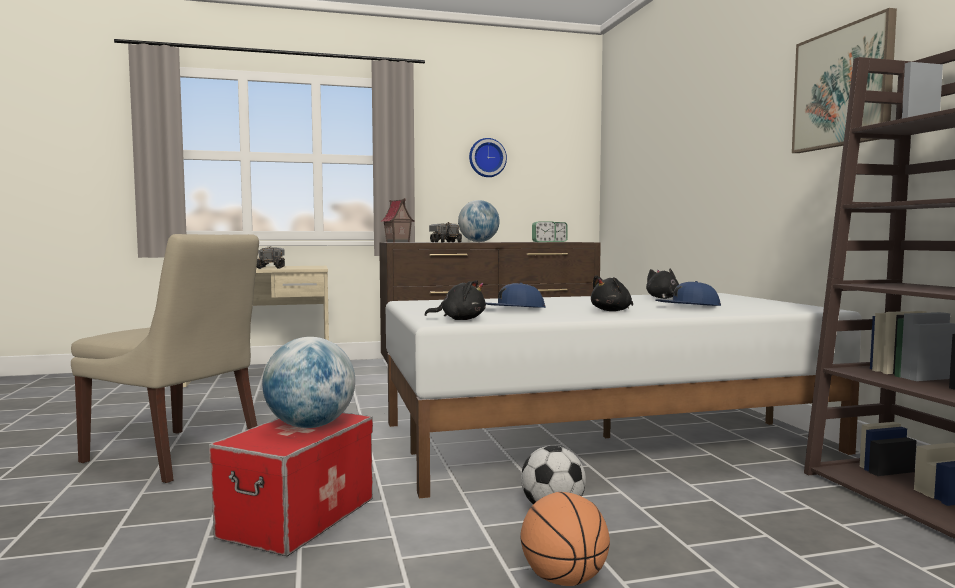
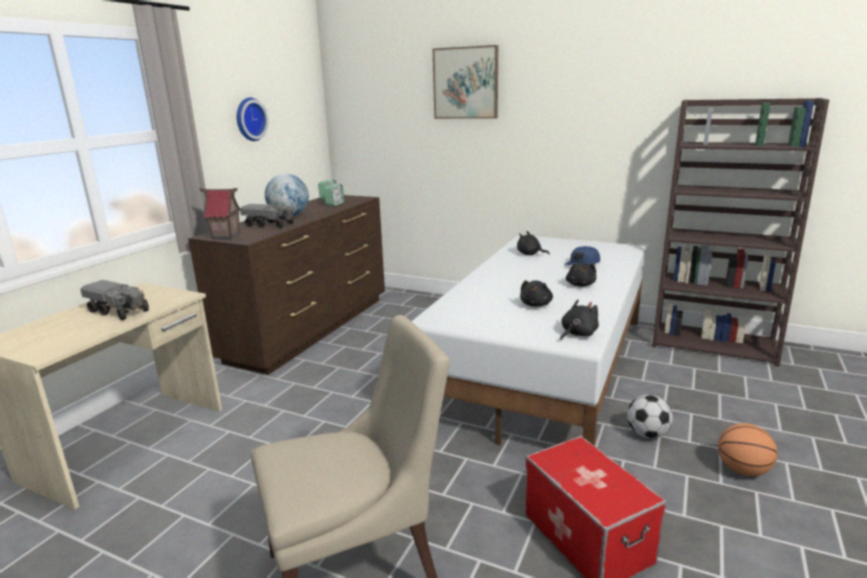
camera: 50 degrees left, 15 degrees up
globe [262,337,355,428] -> none
blue cap [486,283,545,308] -> black plush toy [520,280,553,307]
picture [792,8,897,153] -> picture moved to [433,45,498,119]

